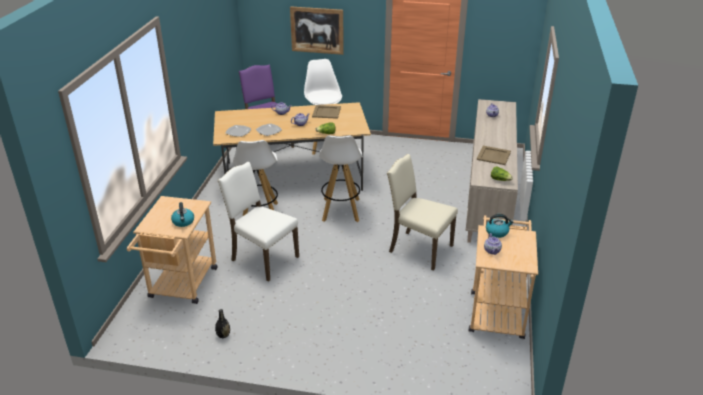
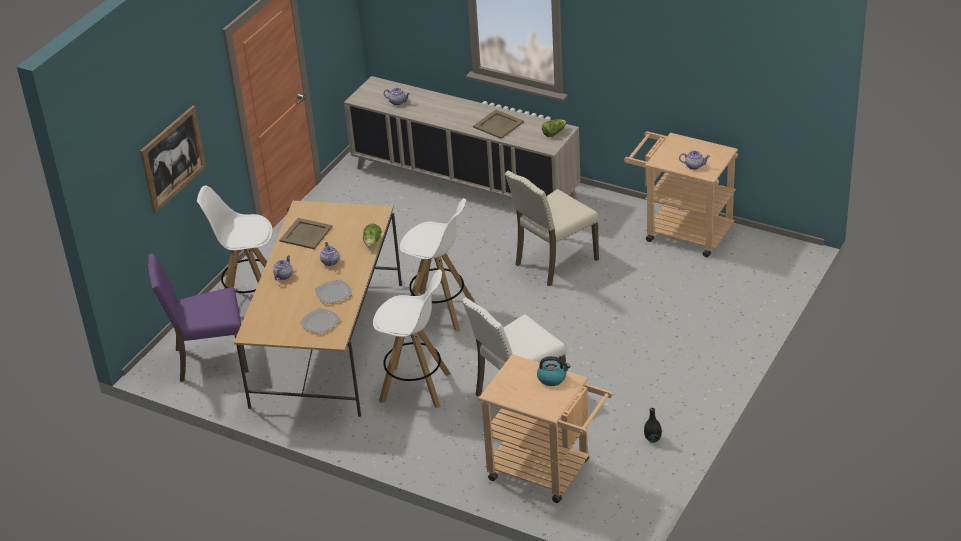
camera: 70 degrees left, 5 degrees up
kettle [486,214,513,238] -> none

